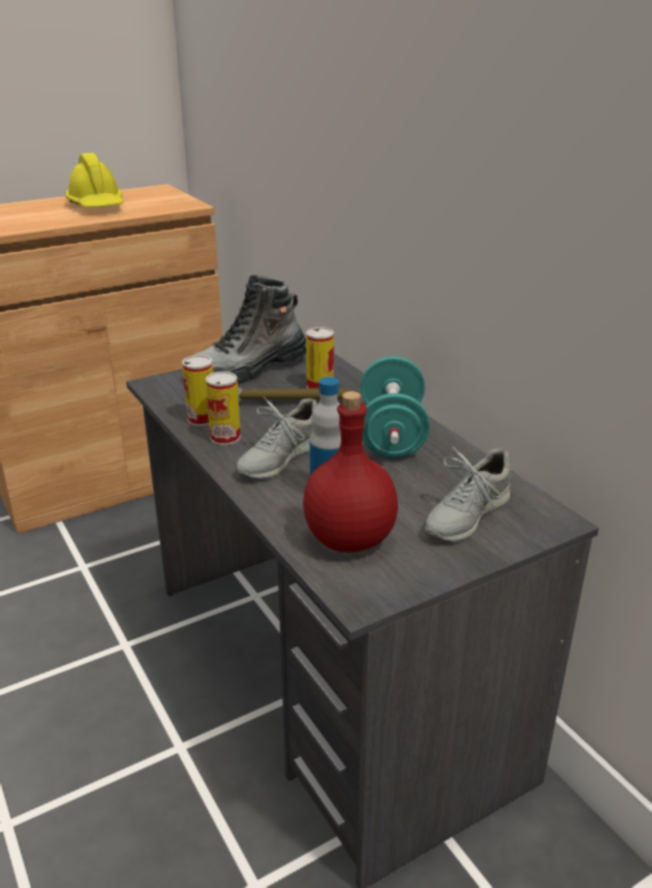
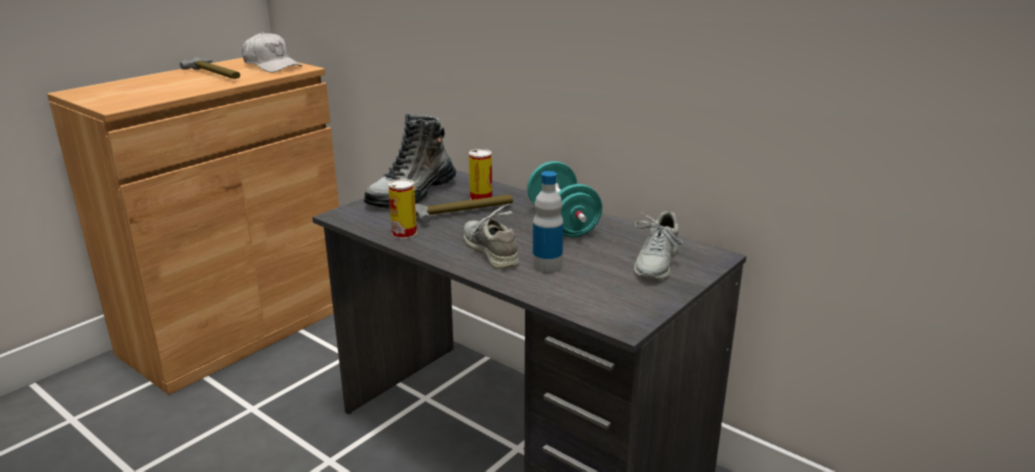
camera: 20 degrees left, 5 degrees down
yellow hard hat [65,153,124,207] -> hammer [180,57,240,79]
can [205,371,241,445] -> none
grey shoe [237,396,317,479] -> grey shoe turned 135 degrees clockwise [464,204,519,269]
red bottle [303,391,398,552] -> none
none -> white cap [242,32,302,73]

